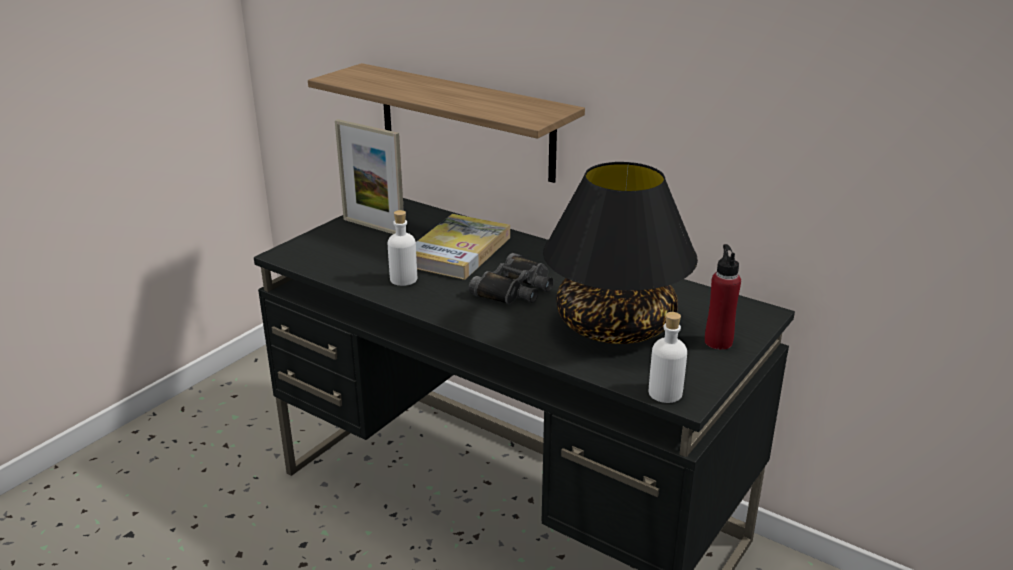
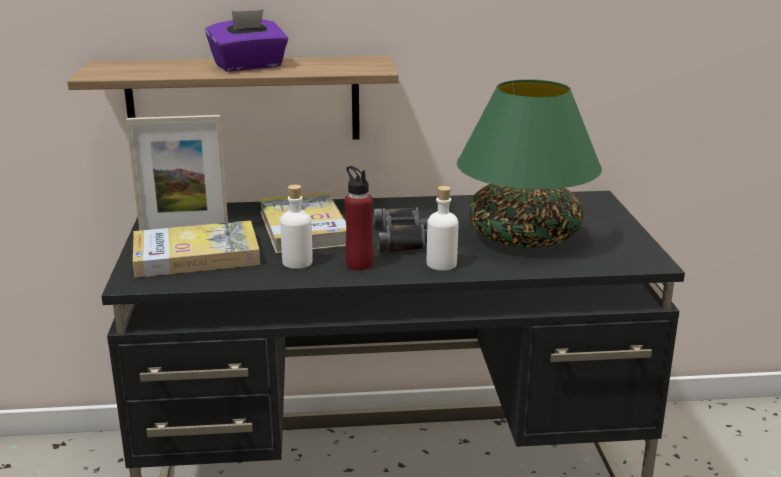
camera: 40 degrees left, 5 degrees down
black table lamp [543,162,698,344] -> green table lamp [457,79,602,248]
white bottle [649,312,687,403] -> white bottle moved to [427,186,458,271]
red bottle [705,244,741,350] -> red bottle moved to [345,166,373,271]
none -> book [133,220,260,278]
none -> purple tissue box [205,10,288,71]

